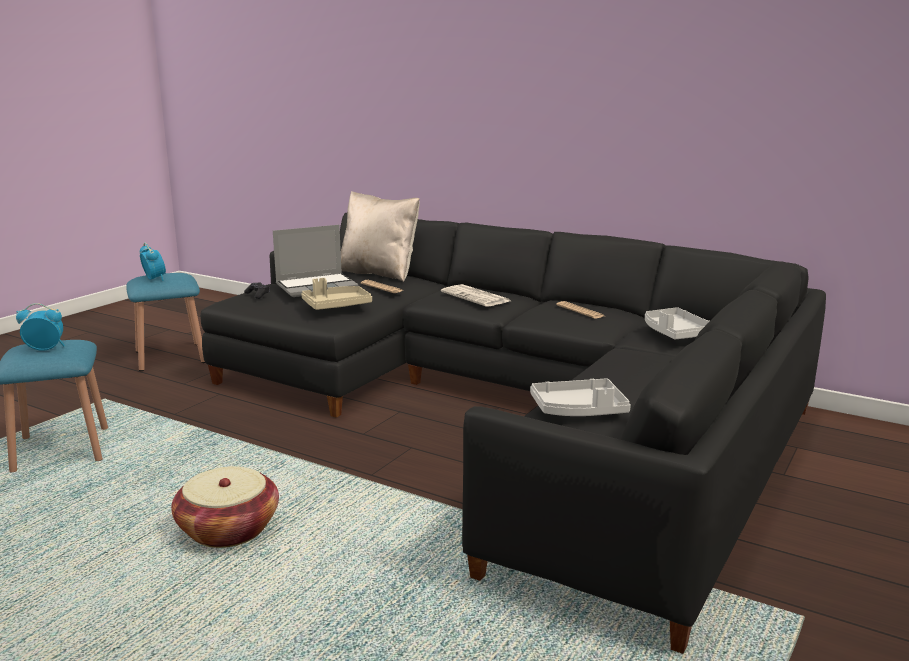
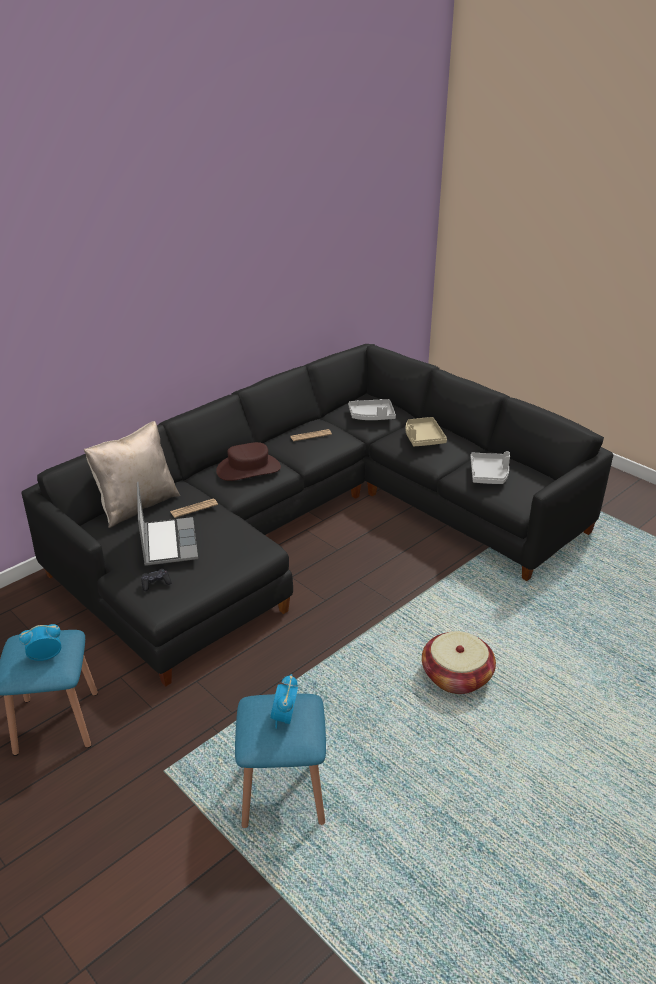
camera: 75 degrees left, 15 degrees up
beige tray [301,278,372,310] -> beige tray moved to [406,417,447,446]
newspaper [441,284,510,307] -> brown hat [216,442,281,481]

